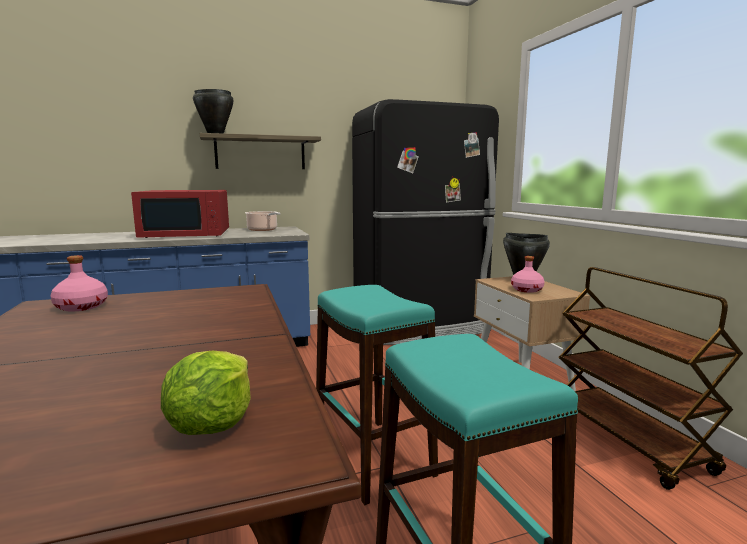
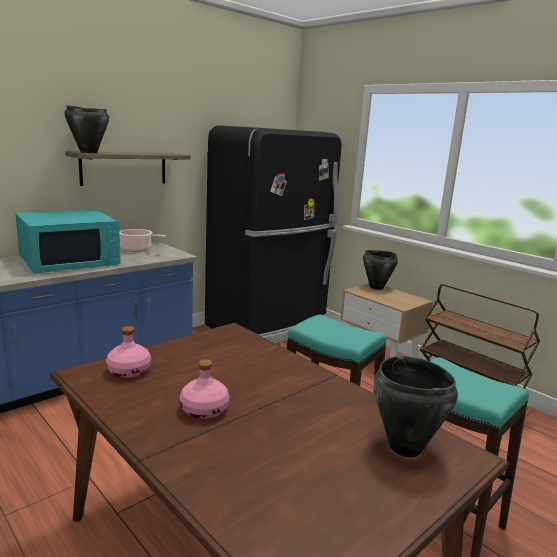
camera: 25 degrees left, 5 degrees up
red microwave [131,190,229,238] -> turquoise microwave [15,210,120,273]
lettuce [161,350,251,435] -> black cooking pot [374,356,458,458]
pink bottle [511,256,545,293] -> pink bottle moved to [180,359,230,419]

